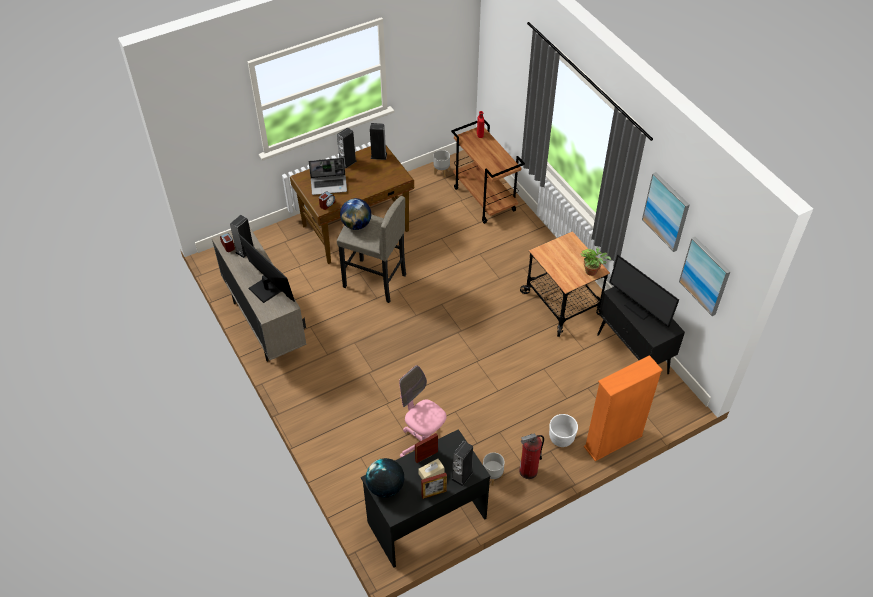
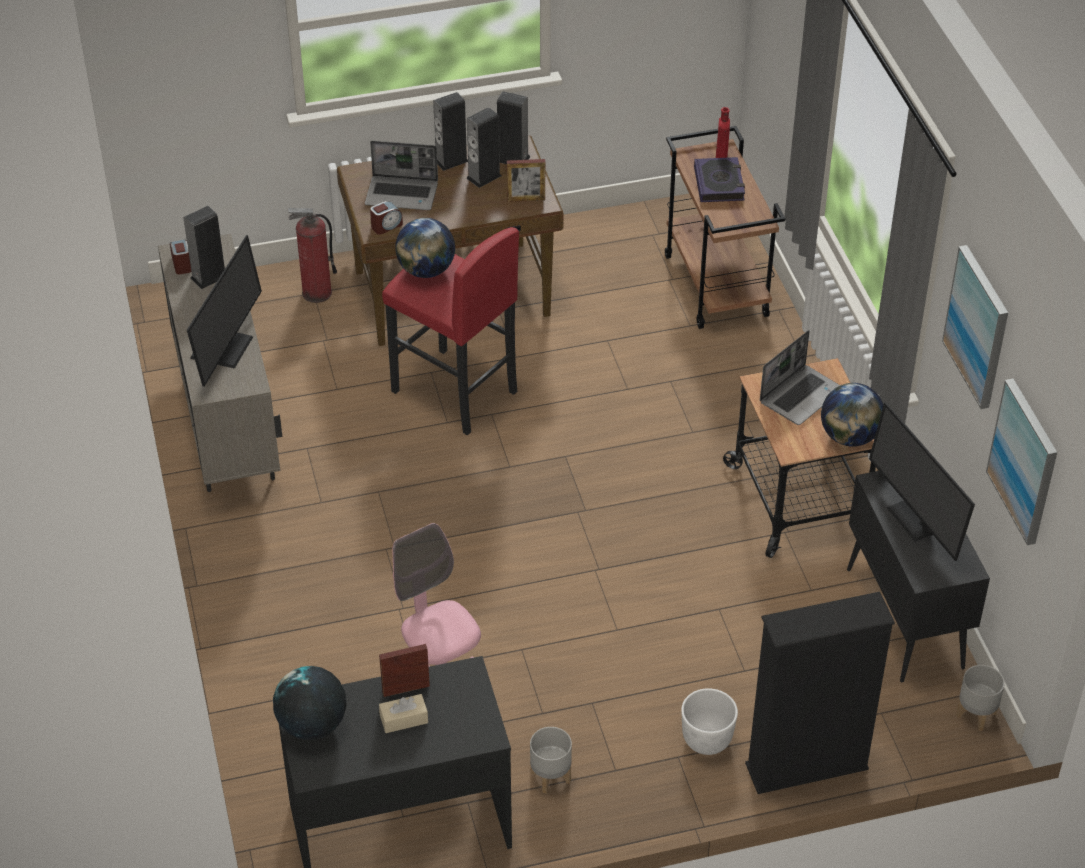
camera: 15 degrees right, 5 degrees down
monitor [238,234,295,303] -> monitor turned 45 degrees clockwise [187,235,262,387]
grey stool [337,196,406,303] -> red stool [382,227,519,435]
picture frame [421,473,447,499] -> picture frame moved to [507,159,545,202]
grey planter [434,150,450,177] -> grey planter moved to [956,665,1005,731]
speaker [451,441,473,486] -> speaker moved to [466,107,502,188]
fire extinguisher [519,433,544,479] -> fire extinguisher moved to [288,208,337,303]
potted plant [580,248,611,276] -> globe [821,383,883,447]
orange bookcase [584,355,662,461] -> black bookcase [745,592,895,794]
none -> book [694,157,745,202]
none -> laptop [760,330,840,425]

